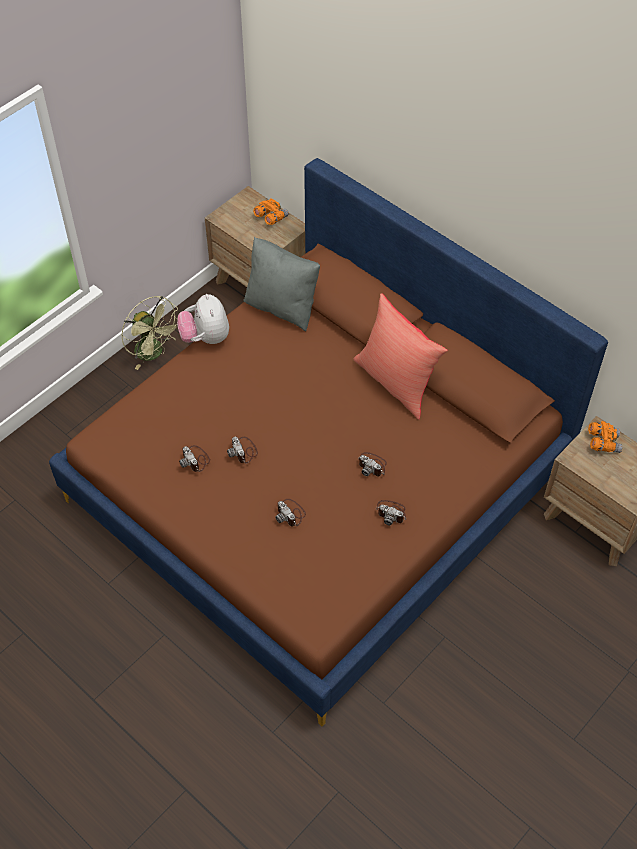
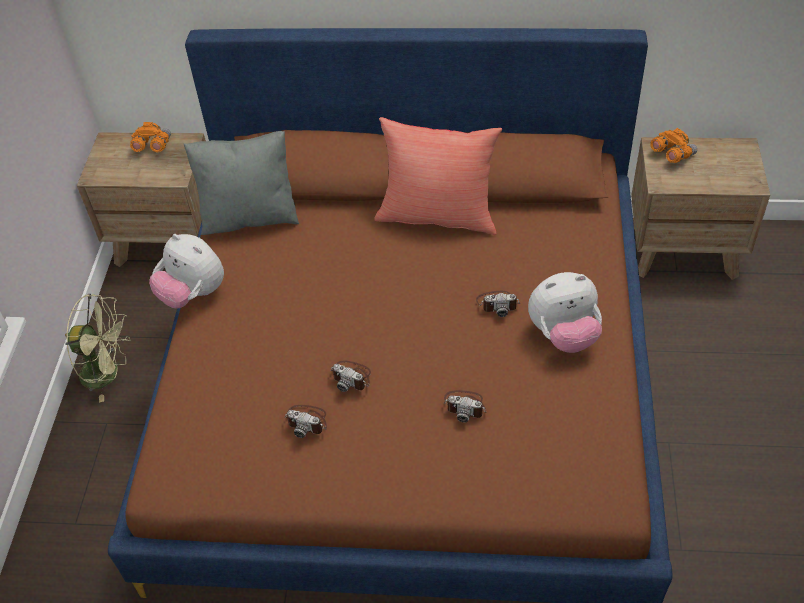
camera: 35 degrees left, 5 degrees down
camera [376,500,406,526] -> plush toy [528,272,602,353]

